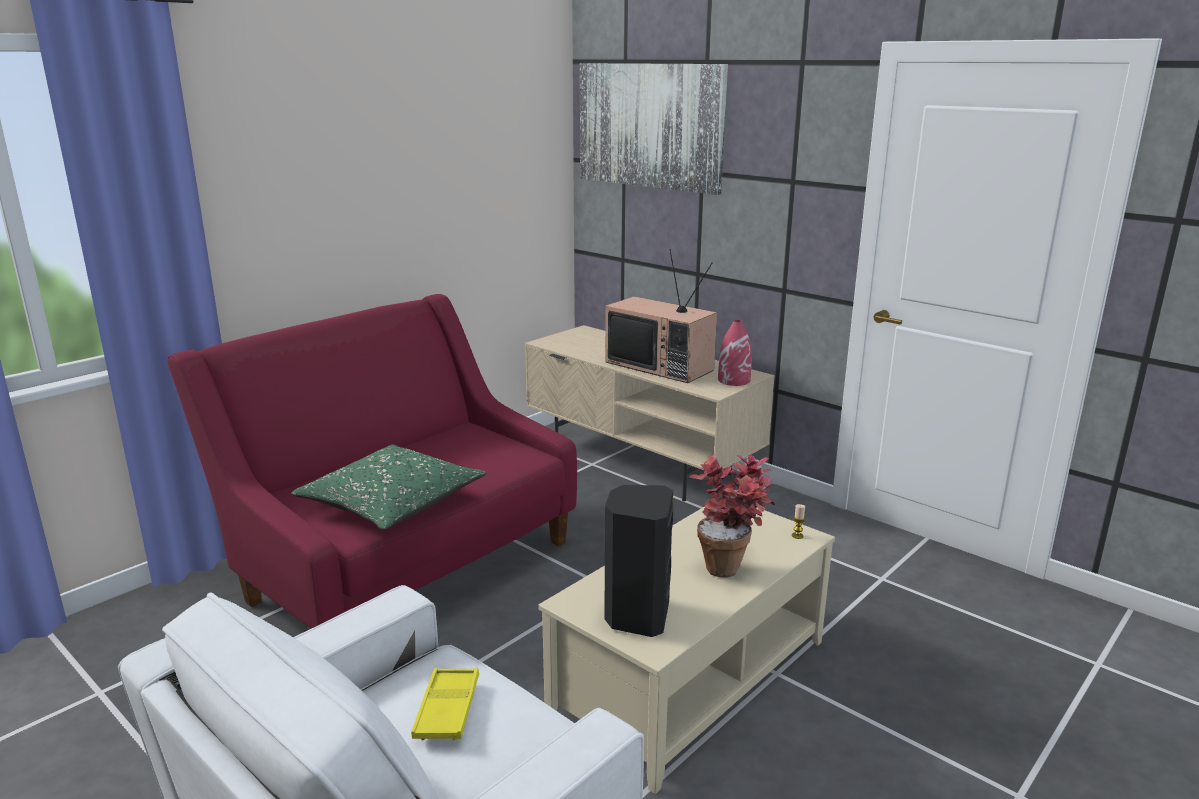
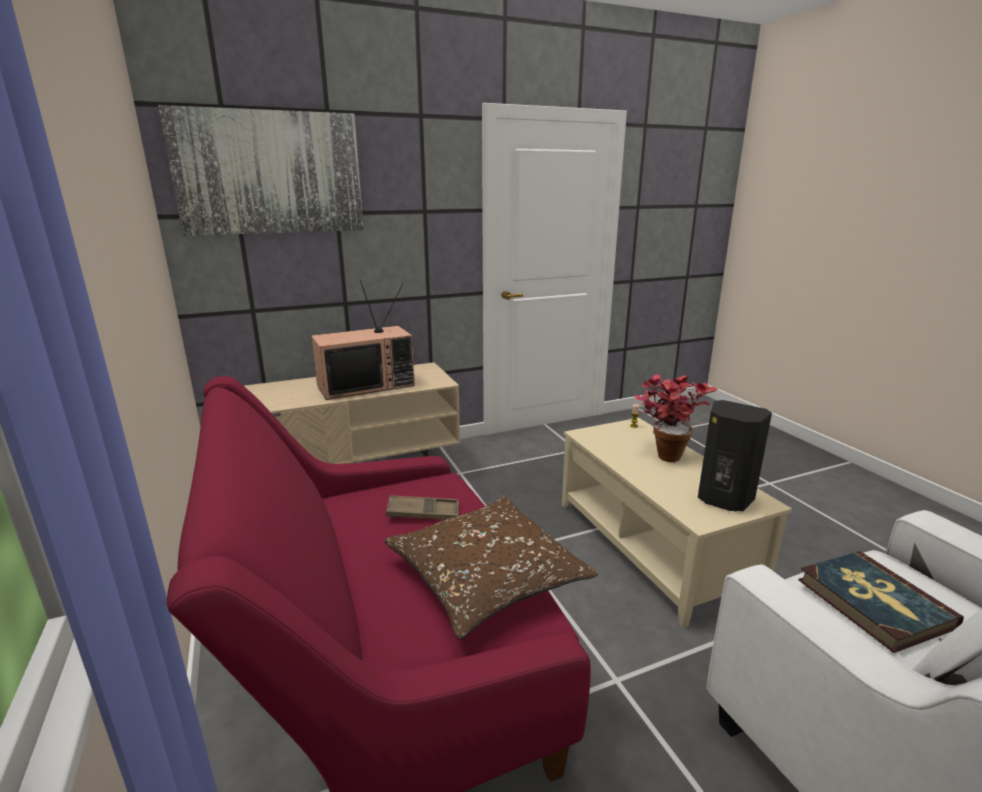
camera: 65 degrees left, 0 degrees up
green pillow [291,444,486,530] -> brown pillow [384,496,598,639]
yellow tray [411,668,479,740] -> book [798,551,964,653]
red vase [718,320,752,386] -> none
none -> brown tray [386,495,459,520]

